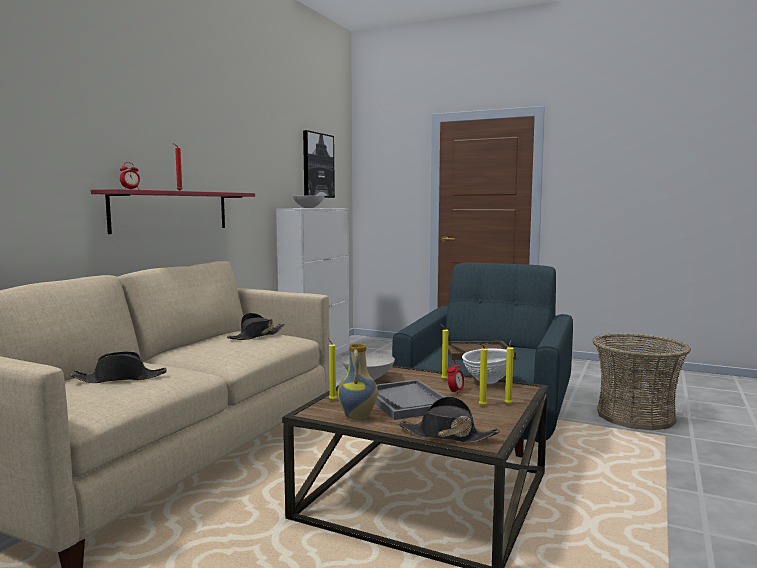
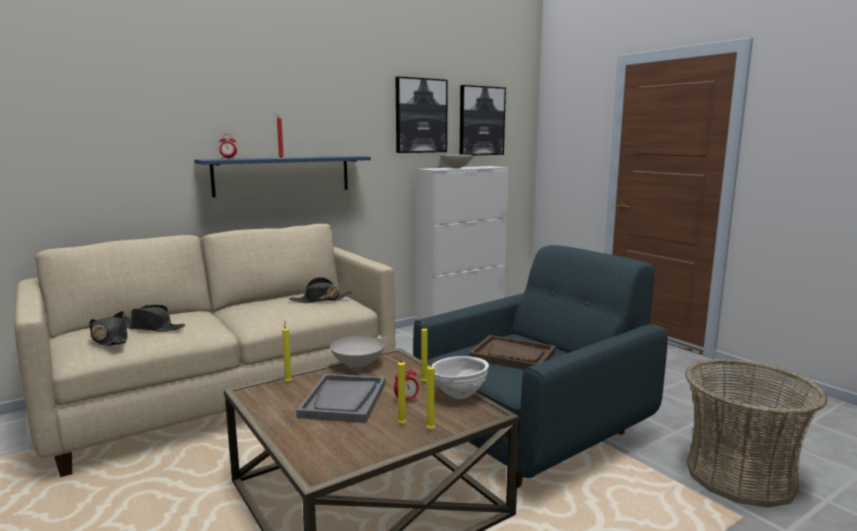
camera: 30 degrees right, 5 degrees up
red shelf [91,189,255,234] -> blue shelf [194,156,371,197]
vase [338,343,378,420] -> none
black hat [398,396,500,443] -> black hat moved to [89,311,127,346]
none -> picture [395,77,448,153]

